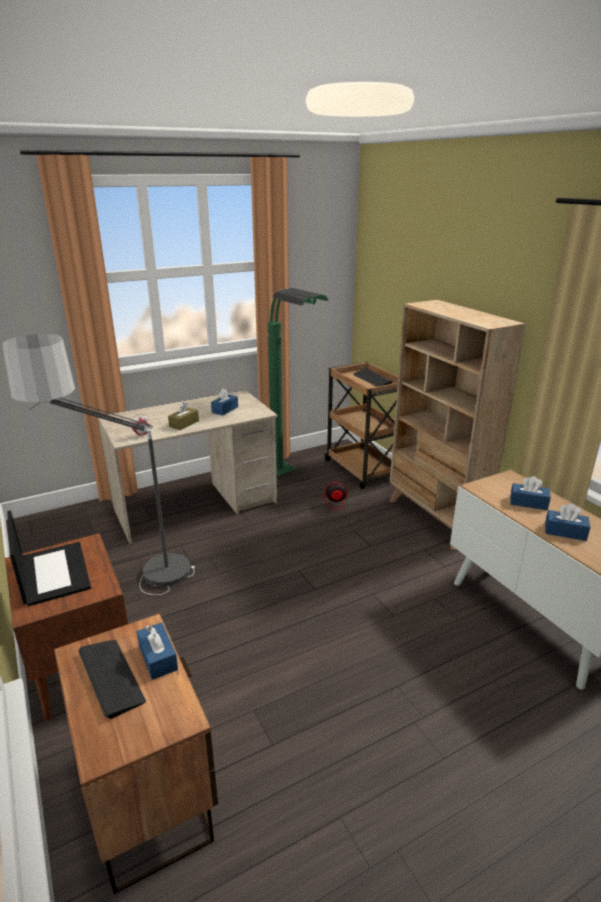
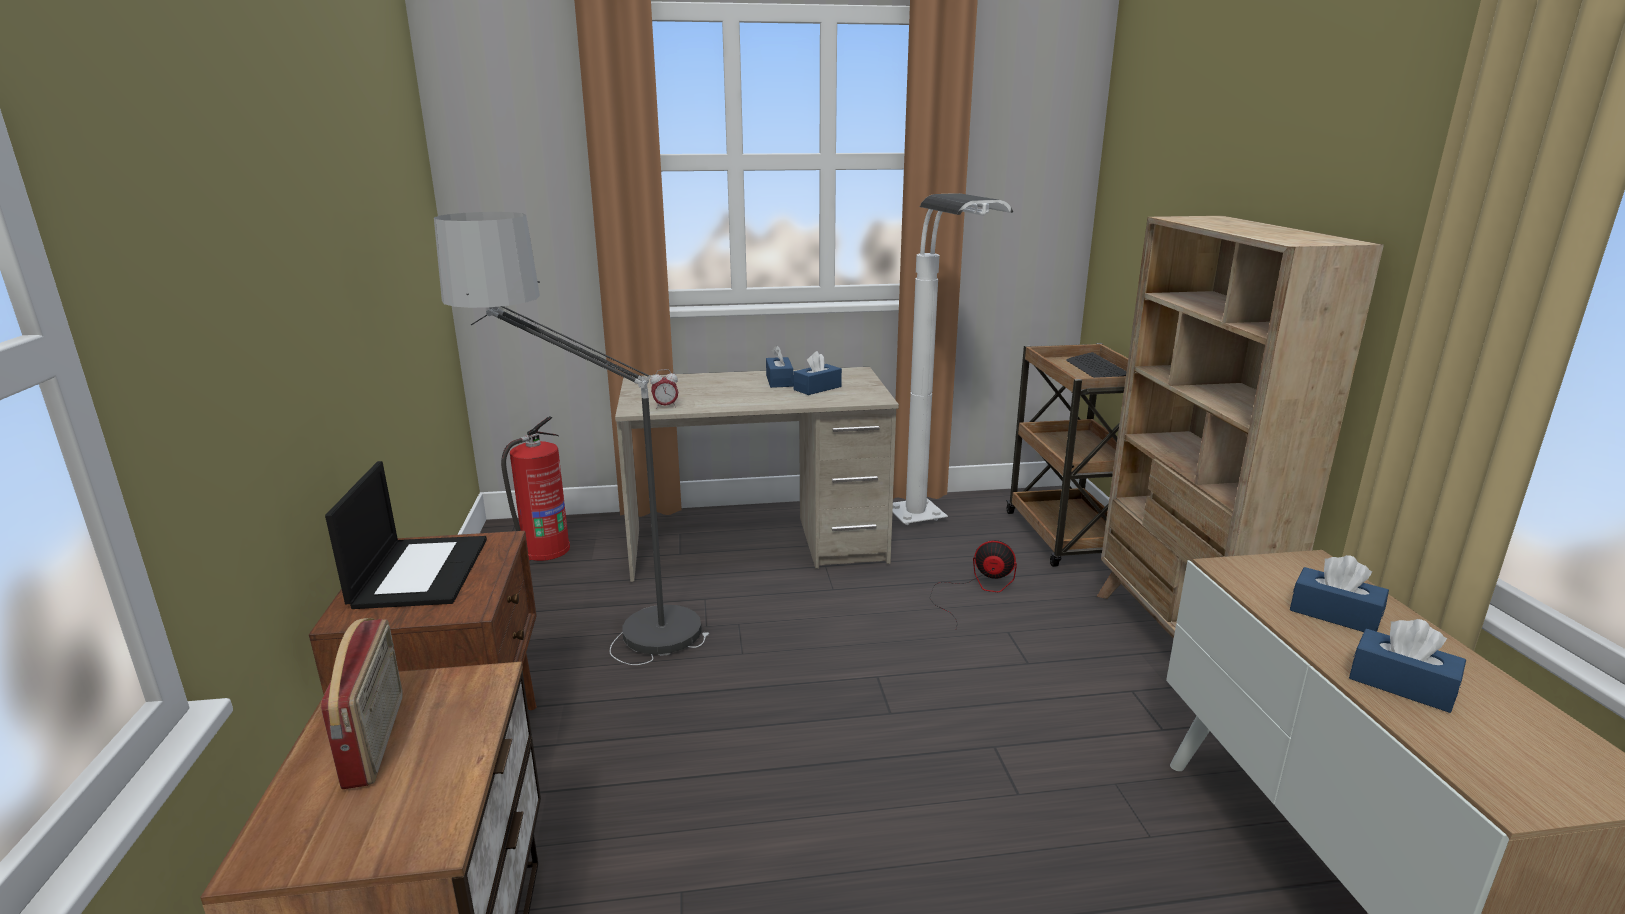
camera: 20 degrees right, 5 degrees down
keyboard [78,640,146,719] -> radio [321,618,403,789]
blue tissue box [137,622,178,680] -> blue tissue box moved to [766,345,793,388]
brown tissue box [168,402,199,430] -> none
green floor lamp [268,288,329,476] -> white floor lamp [893,193,1013,525]
none -> fire extinguisher [501,416,570,561]

